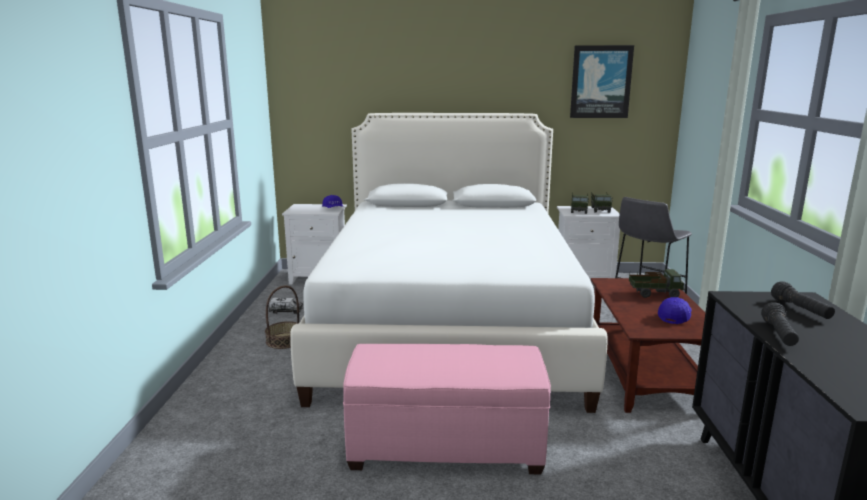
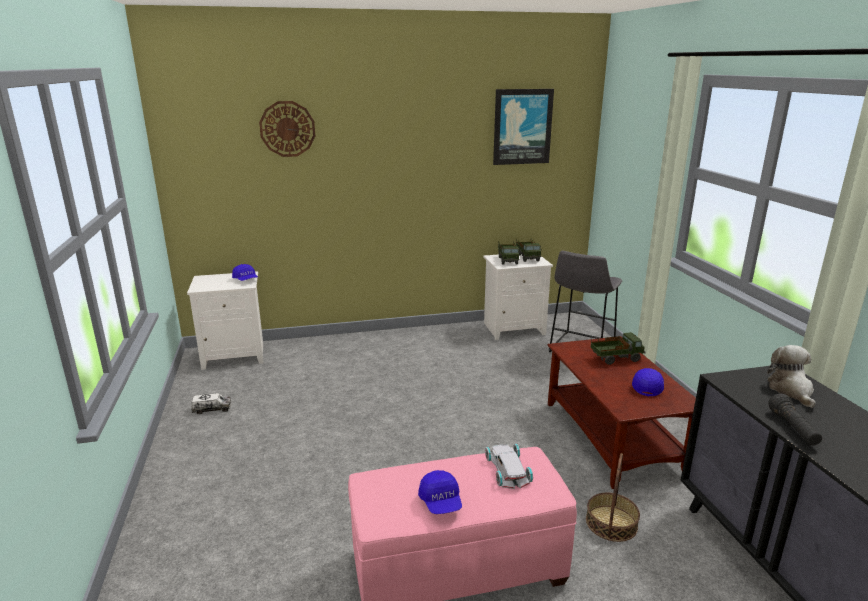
camera: 15 degrees left, 5 degrees up
basket [265,285,299,349] -> basket moved to [586,453,640,542]
white bed [290,113,607,413] -> none
black flashlight [771,281,835,319] -> plush toy [767,345,816,408]
none -> wall clock [259,101,315,157]
none -> blue cap [418,470,462,514]
none -> white toy car [485,444,533,489]

